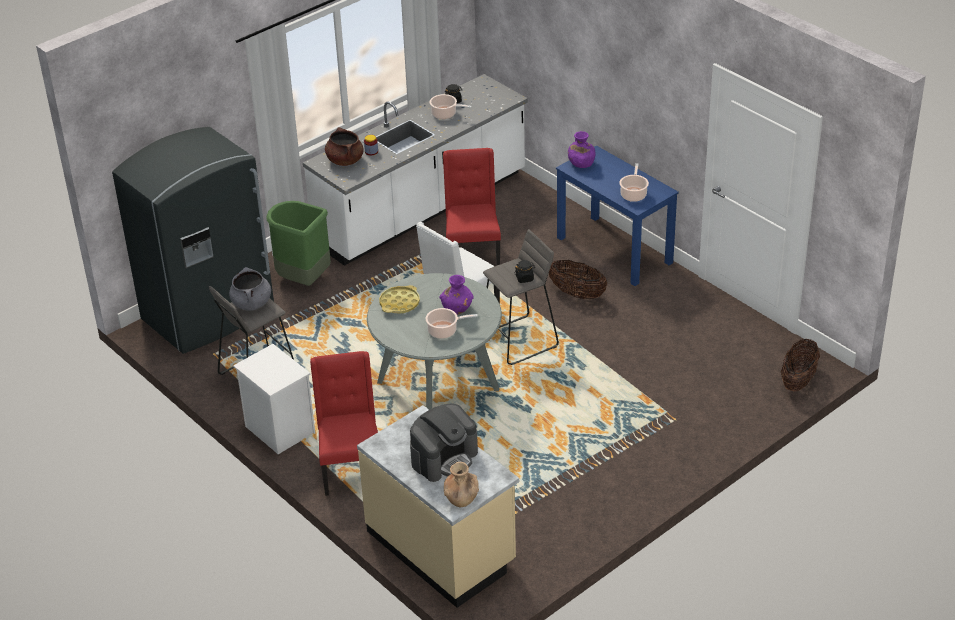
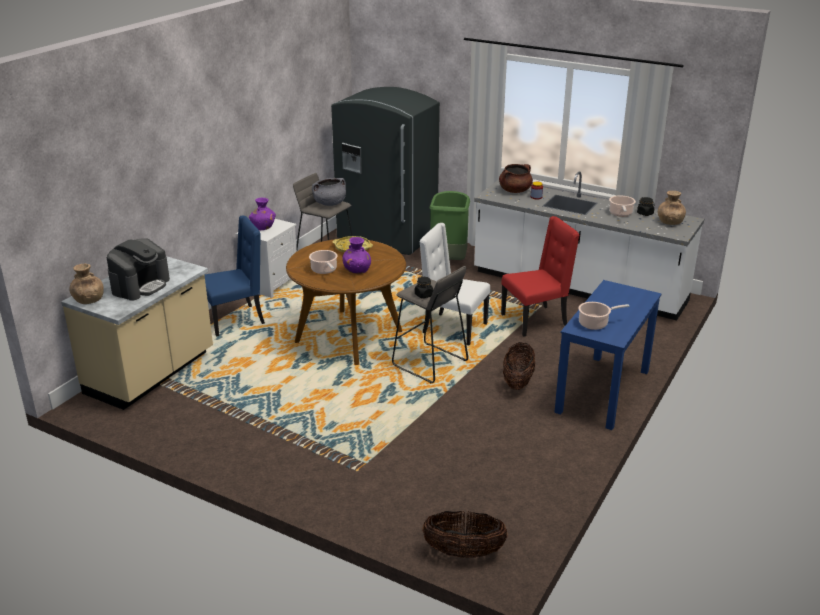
camera: 70 degrees right, 10 degrees down
red chair [310,351,378,496] -> blue chair [204,215,265,337]
grey dining table [367,273,502,410] -> brown dining table [286,239,406,365]
coffee machine [410,403,478,482] -> coffee machine turned 90 degrees counterclockwise [107,238,170,301]
purple vase [568,131,595,168] -> purple vase moved to [249,198,276,230]
none -> brown vase [658,191,686,225]

